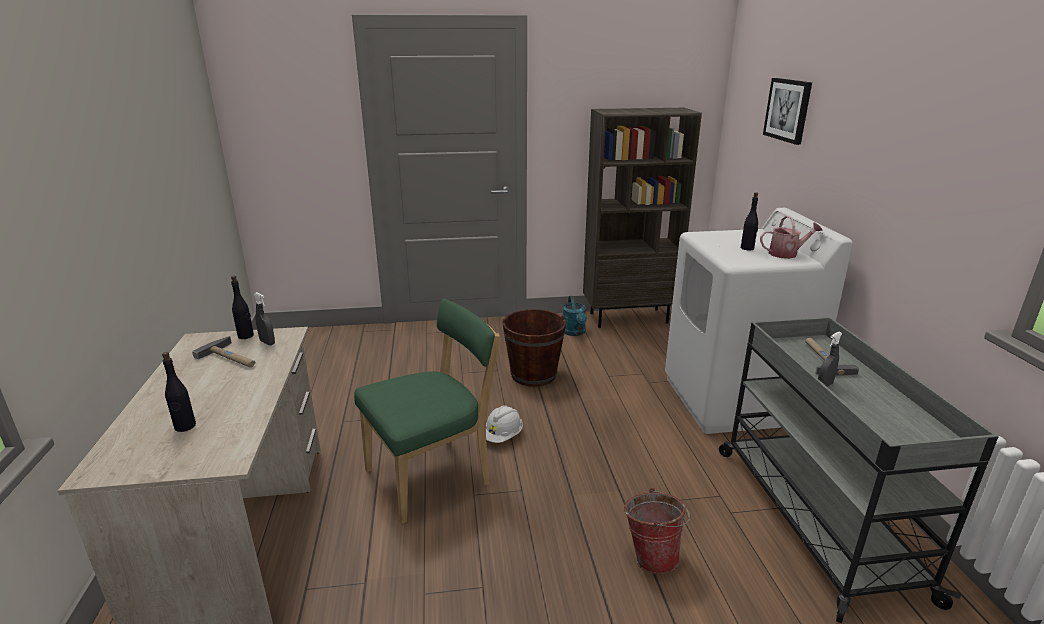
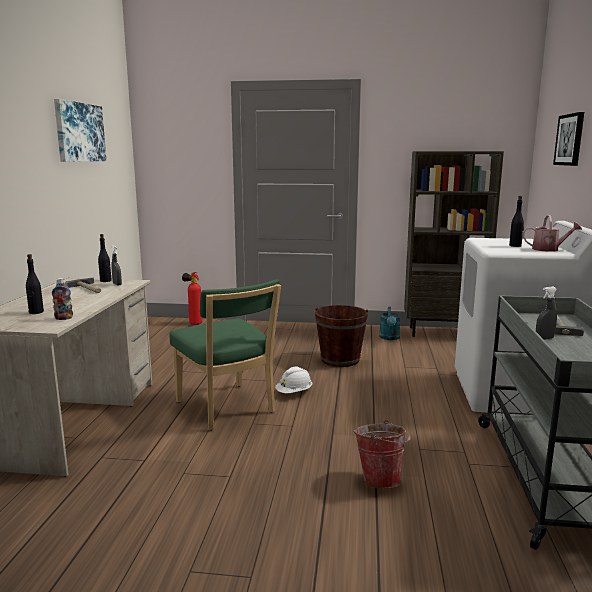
camera: 15 degrees right, 10 degrees down
green chair [354,299,500,524] -> green chair turned 75 degrees clockwise [170,279,281,431]
none -> bottle [52,278,73,320]
none -> picture [54,99,106,162]
none -> fire extinguisher [182,272,202,325]

